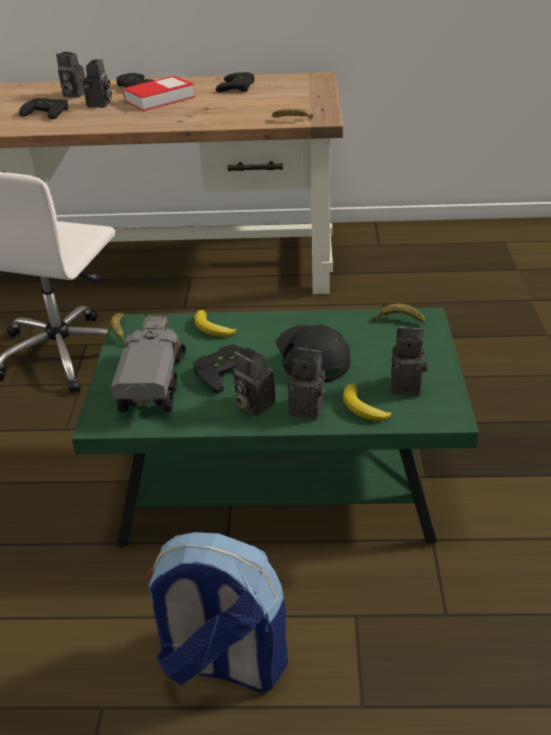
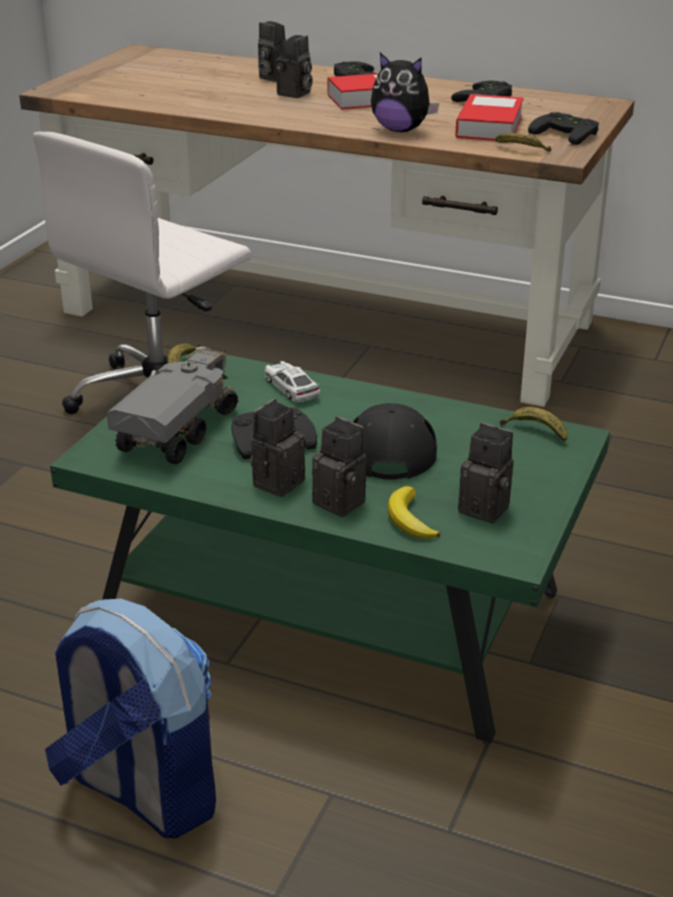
camera: 20 degrees right, 5 degrees down
black game controller [19,98,68,119] -> black game controller moved to [528,112,599,145]
banana [194,310,237,337] -> toy car [264,361,320,402]
camera [234,347,276,416] -> camera turned 60 degrees clockwise [250,398,306,497]
none -> plush toy [371,53,439,132]
none -> book [455,94,524,141]

